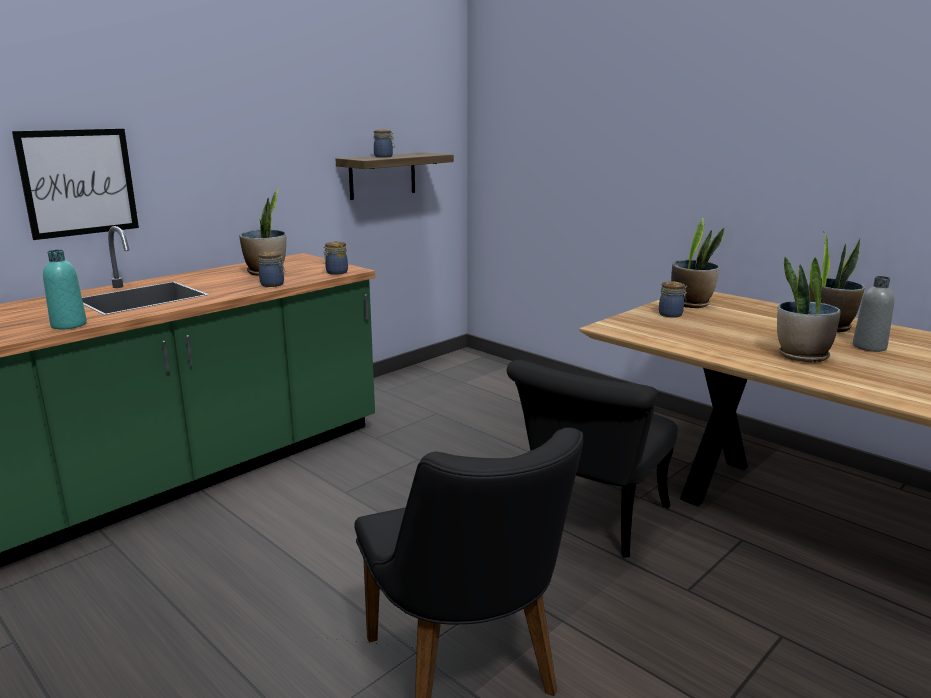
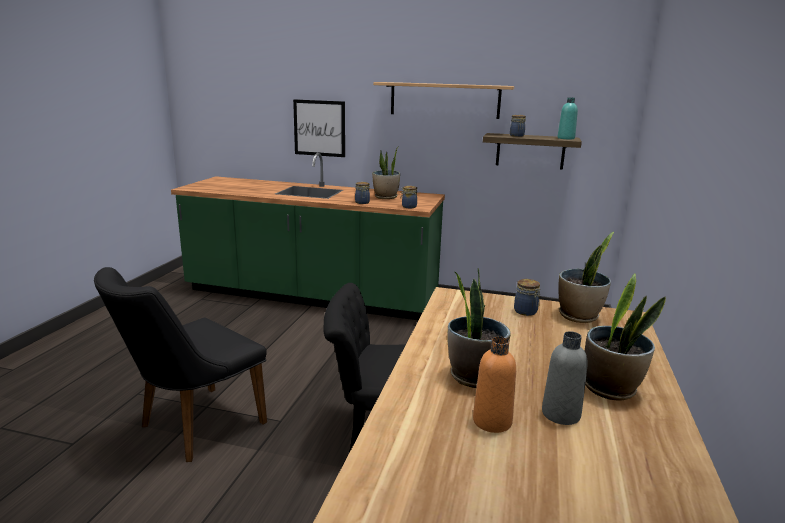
camera: 60 degrees right, 0 degrees up
turquoise bottle [43,250,87,330] -> turquoise bottle moved to [557,97,578,139]
none -> shelf [373,82,514,119]
none -> orange bottle [473,337,516,433]

